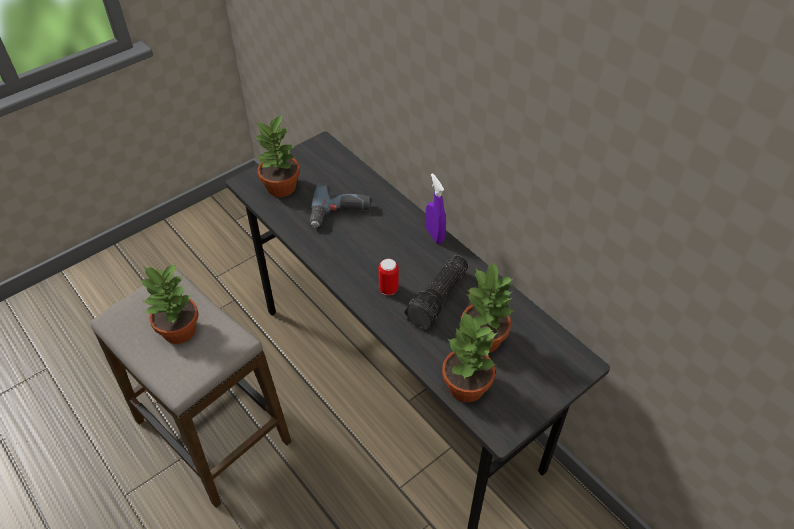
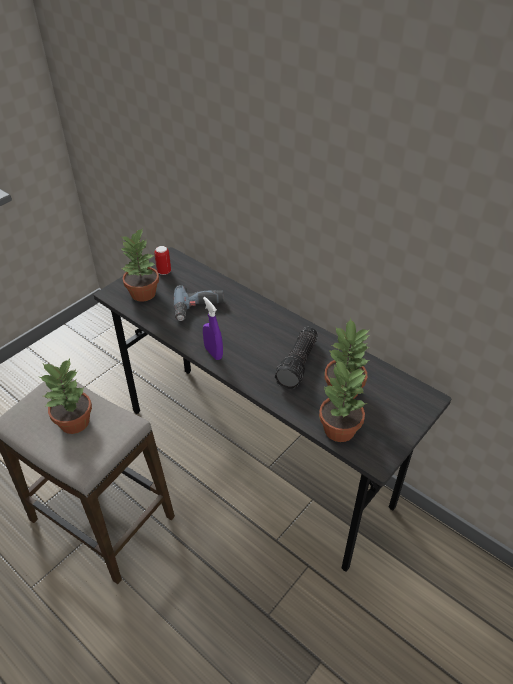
camera: 10 degrees left, 5 degrees down
can [378,259,399,295] -> can moved to [154,246,171,275]
purple spray bottle [425,173,446,244] -> purple spray bottle moved to [203,297,223,360]

